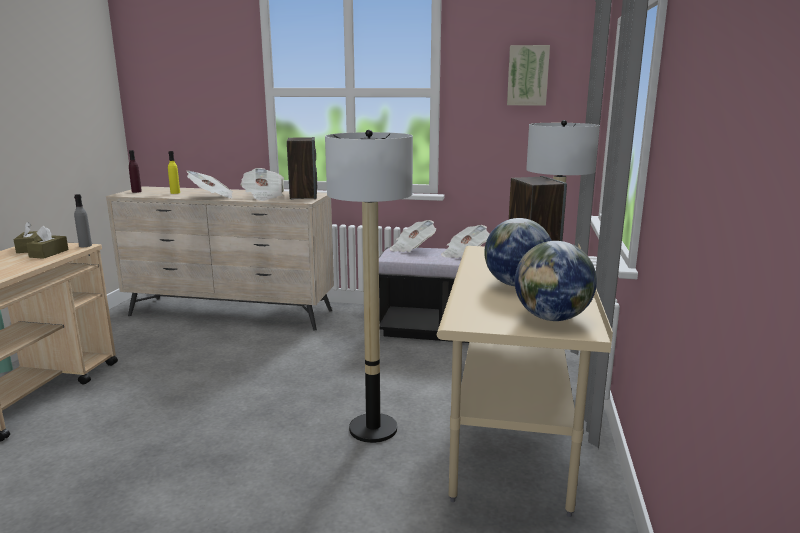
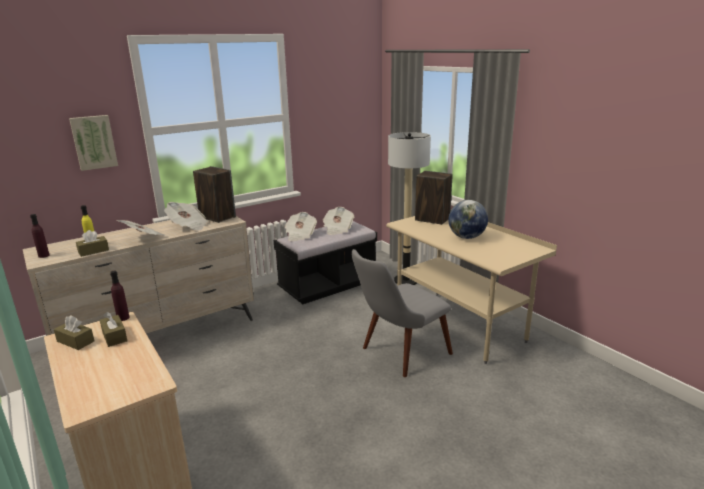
camera: 45 degrees left, 5 degrees up
grey bottle [74,194,92,247] -> purple bottle [110,270,130,321]
floor lamp [325,130,413,443] -> grey chair [351,249,453,377]
picture [507,45,550,106] -> picture moved to [69,115,118,171]
globe [515,241,597,321] -> none
none -> brown tissue box [76,230,109,257]

